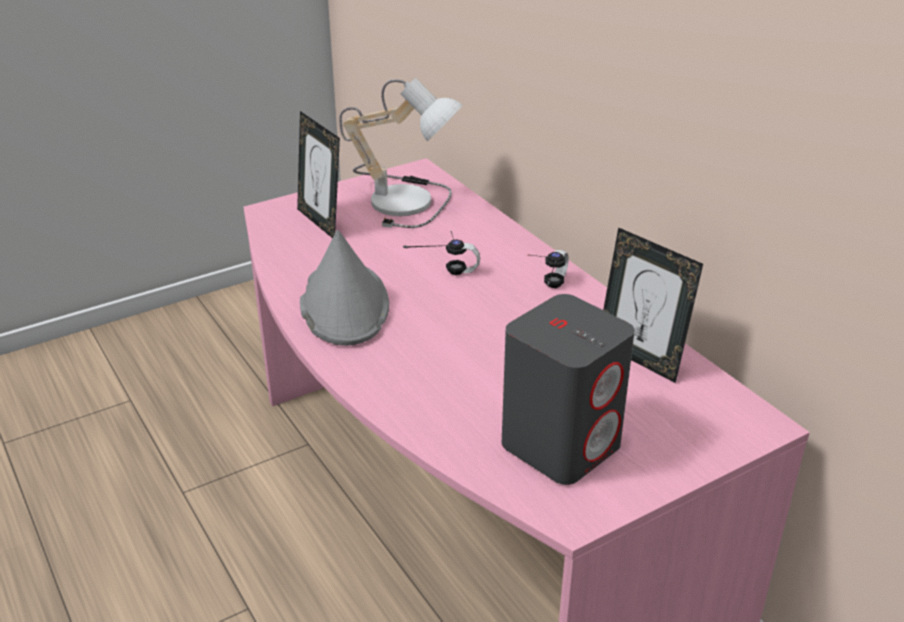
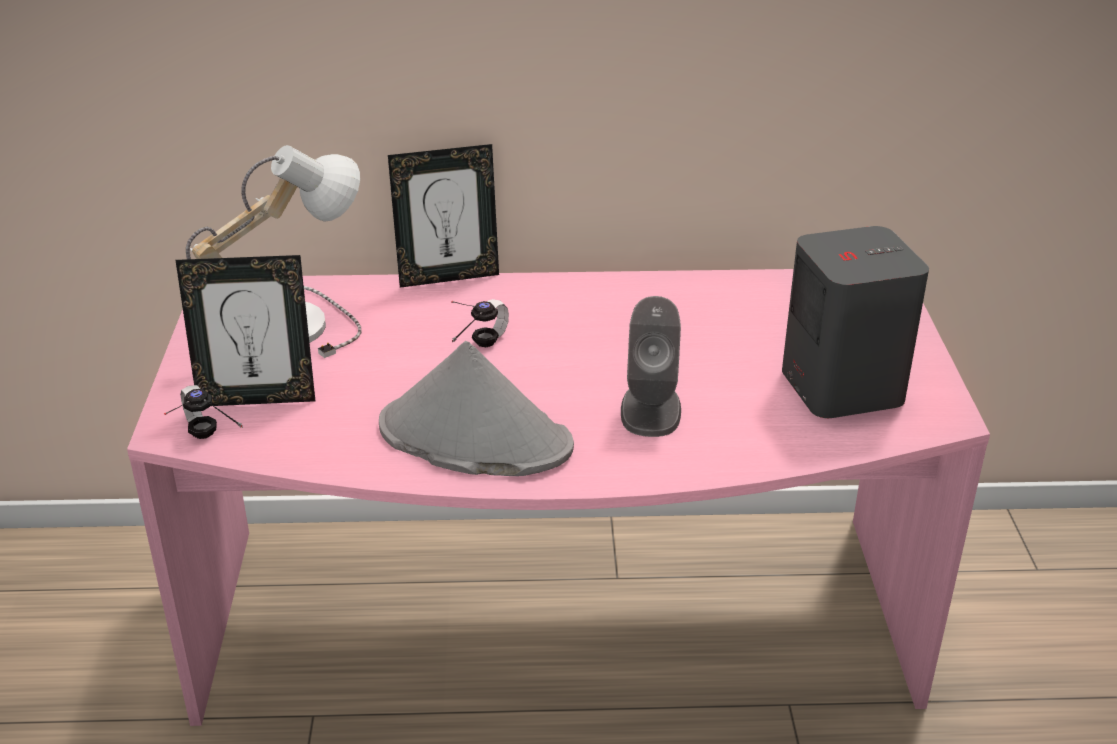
camera: 60 degrees left, 0 degrees up
headphones [528,250,569,288] -> headphones moved to [164,385,243,439]
picture frame [603,227,703,383] -> picture frame moved to [388,144,499,288]
none -> grey speaker [621,296,681,437]

